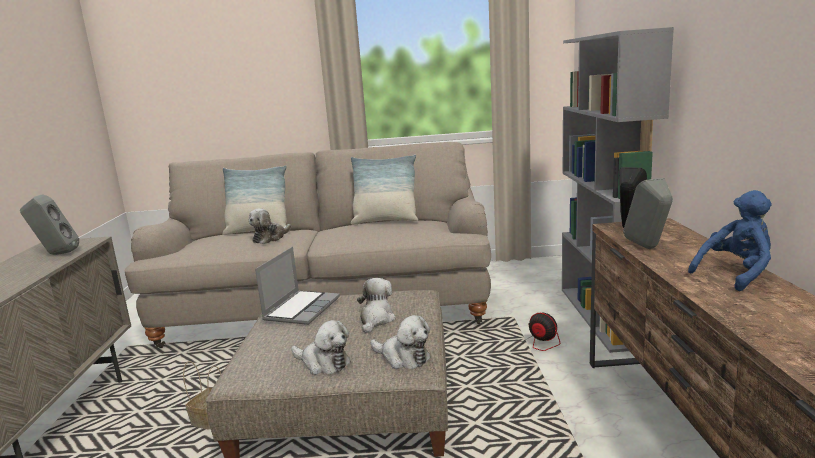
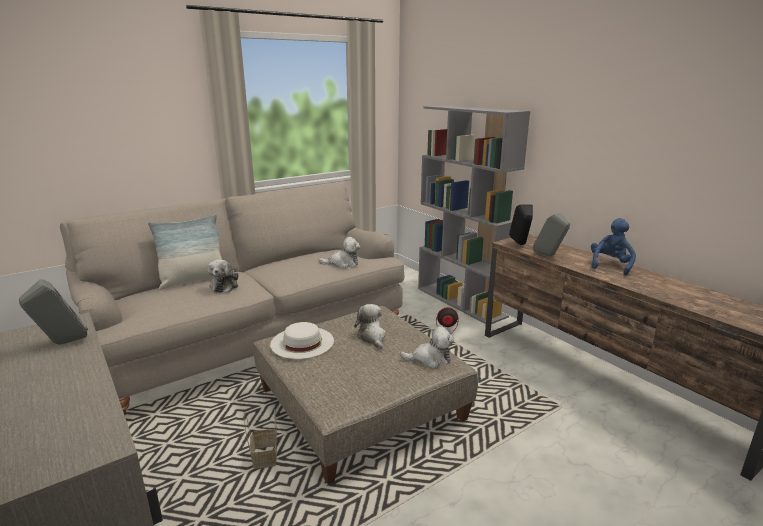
camera: 35 degrees left, 5 degrees up
laptop [255,247,340,325] -> white hat [270,322,334,359]
plush toy [291,320,351,375] -> plush toy moved to [319,237,360,268]
pillow [351,155,418,225] -> none

